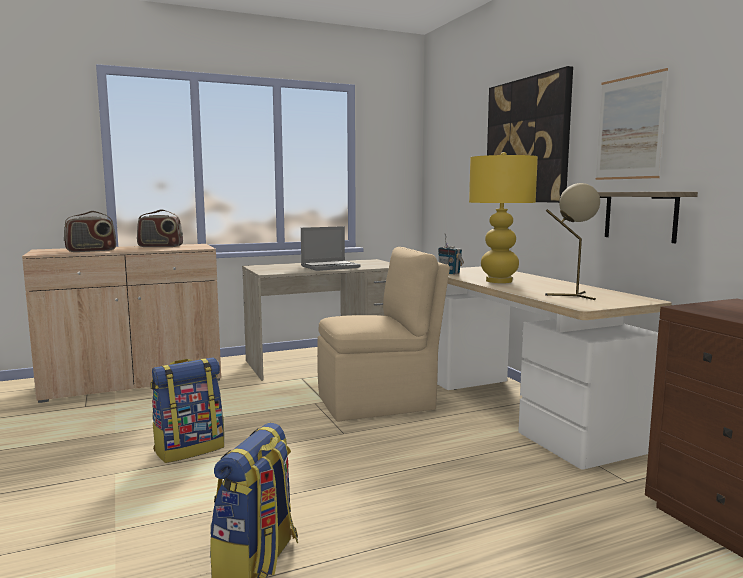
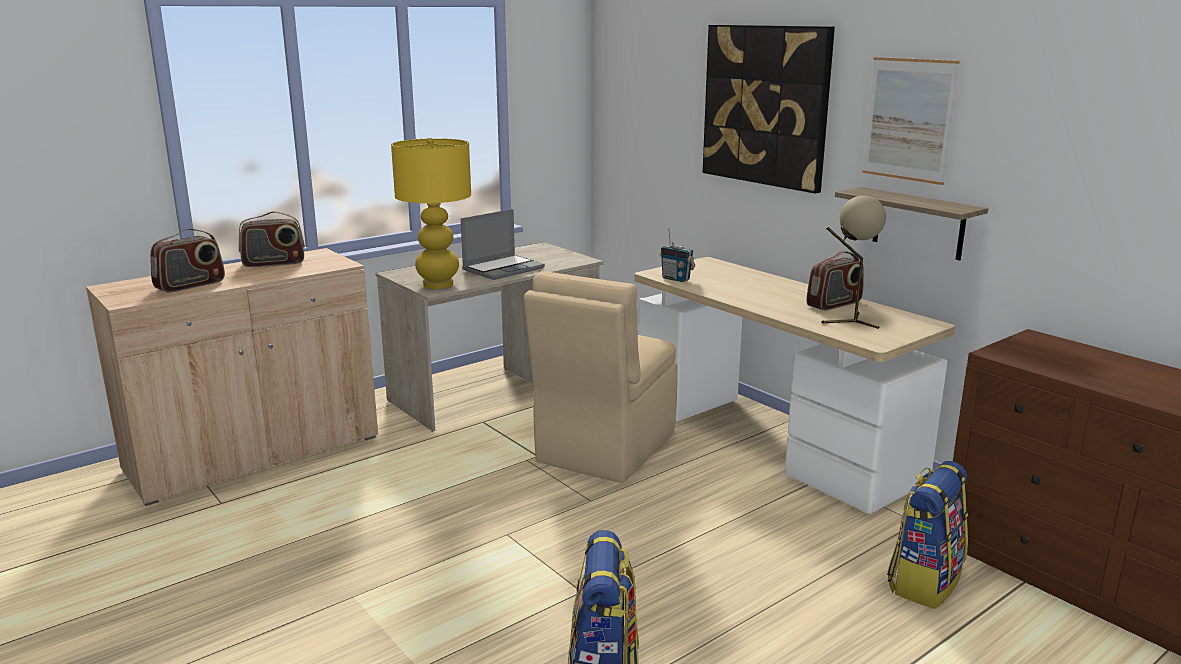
camera: 15 degrees left, 10 degrees up
backpack [151,357,224,463] -> backpack moved to [887,461,968,609]
beige chair [317,247,450,422] -> beige chair turned 150 degrees clockwise [524,271,677,483]
yellow table lamp [469,152,538,283] -> yellow table lamp moved to [391,138,471,289]
none -> radio [806,251,864,310]

